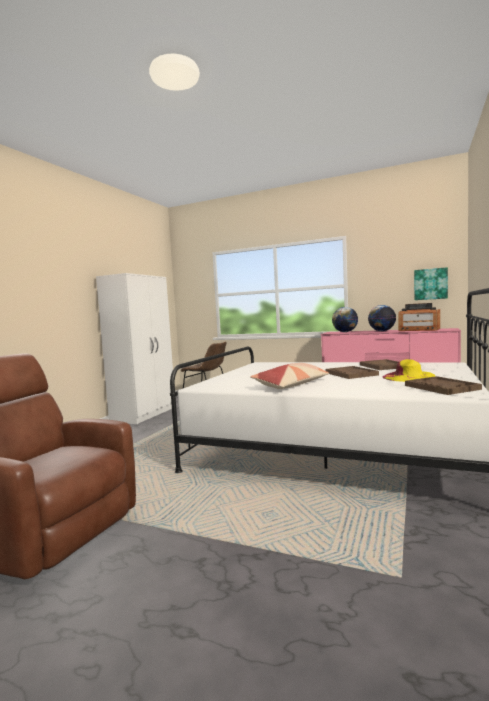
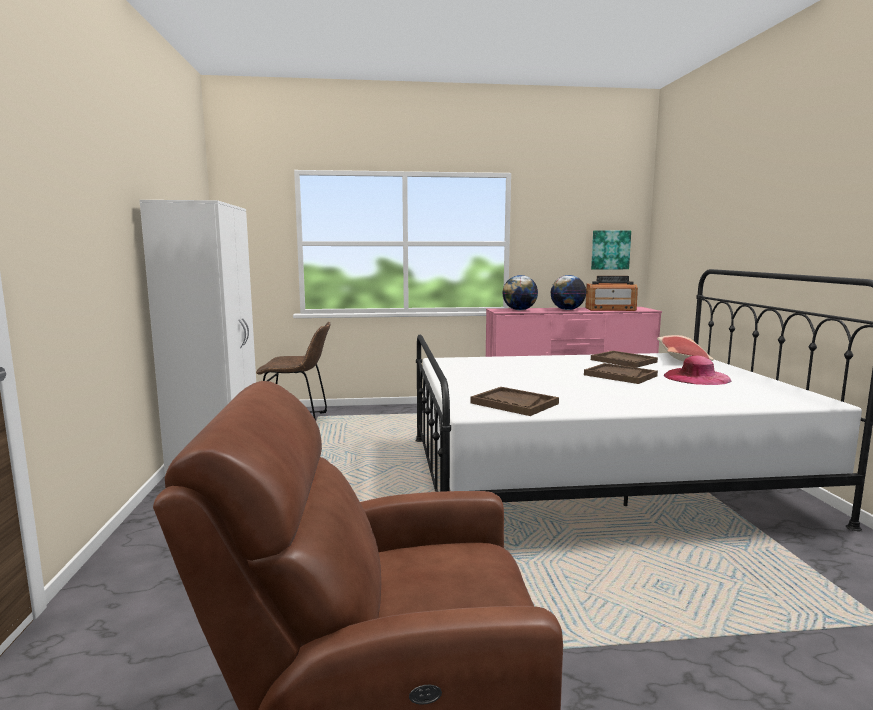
camera: 30 degrees left, 5 degrees up
pillow [250,363,330,389] -> pillow moved to [657,335,714,361]
yellow hat [382,359,435,382] -> pink hat [664,356,731,385]
brown tray [405,376,482,395] -> brown tray moved to [470,387,559,416]

